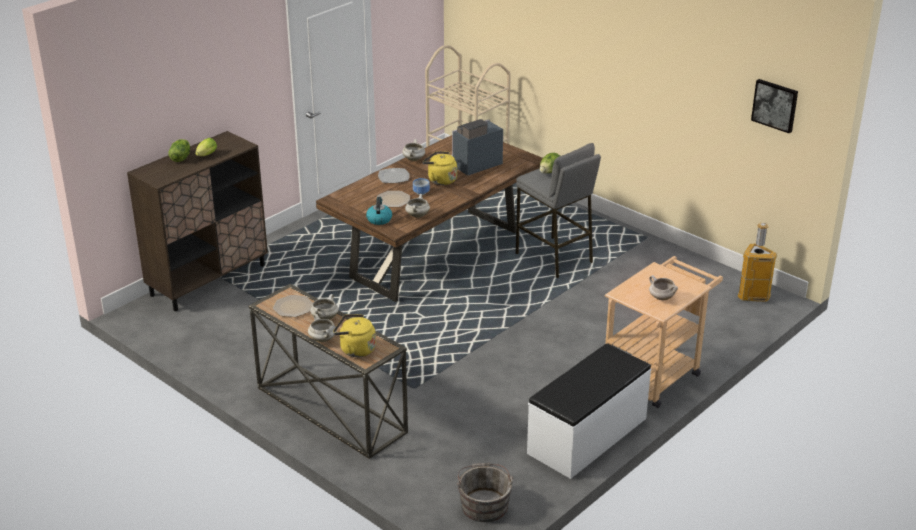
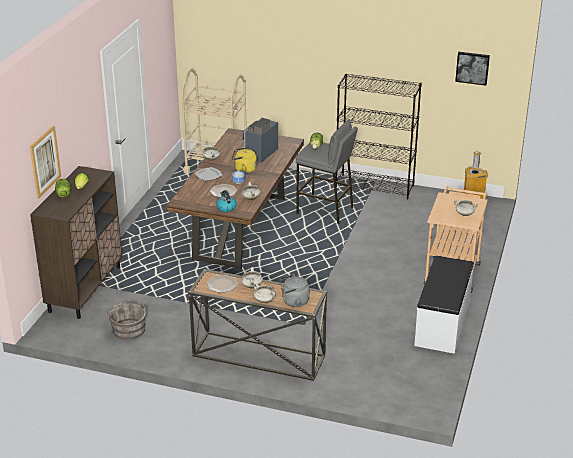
camera: 25 degrees left, 0 degrees up
yellow kettle [333,314,376,357] -> grey kettle [280,274,310,307]
grey bucket [457,462,513,522] -> grey bucket moved to [107,301,146,340]
none -> picture [30,126,61,199]
none -> black bookcase [335,73,422,199]

